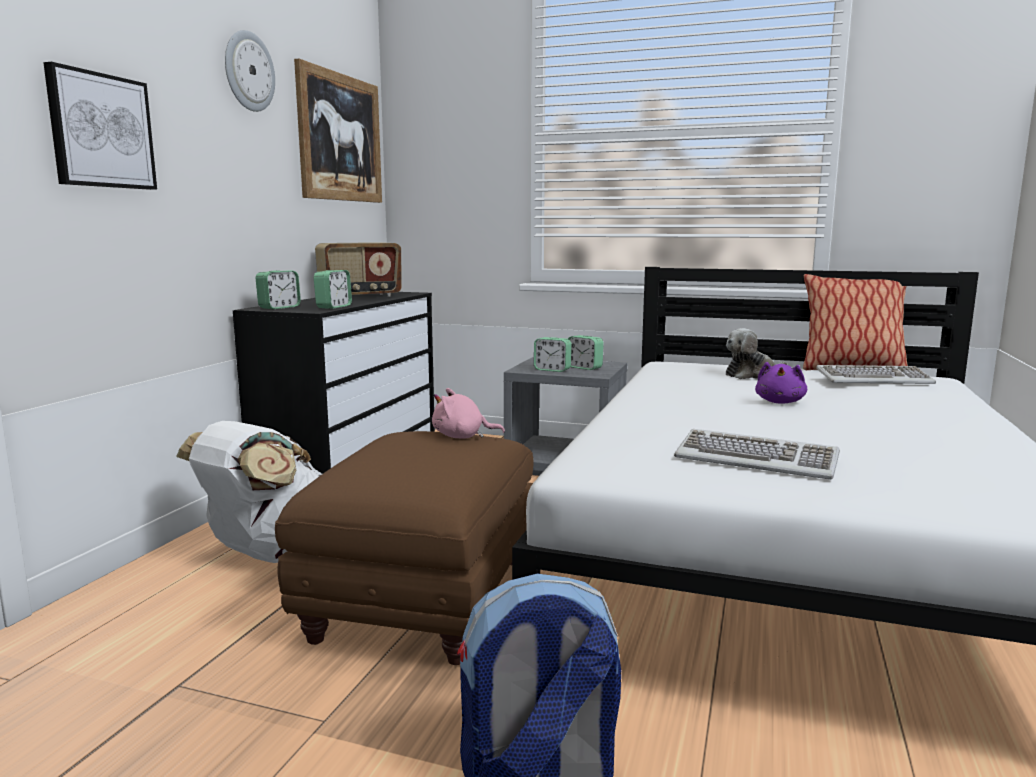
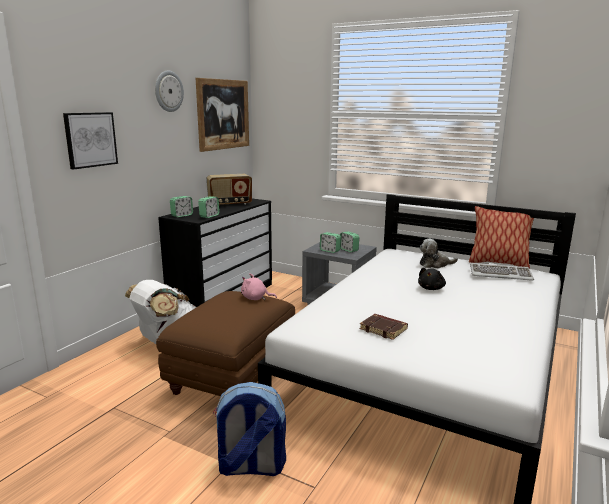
camera: 10 degrees right, 5 degrees up
keyboard [674,429,840,479] -> brown book [359,314,408,340]
purple plush toy [755,362,807,404] -> black plush toy [418,267,446,290]

